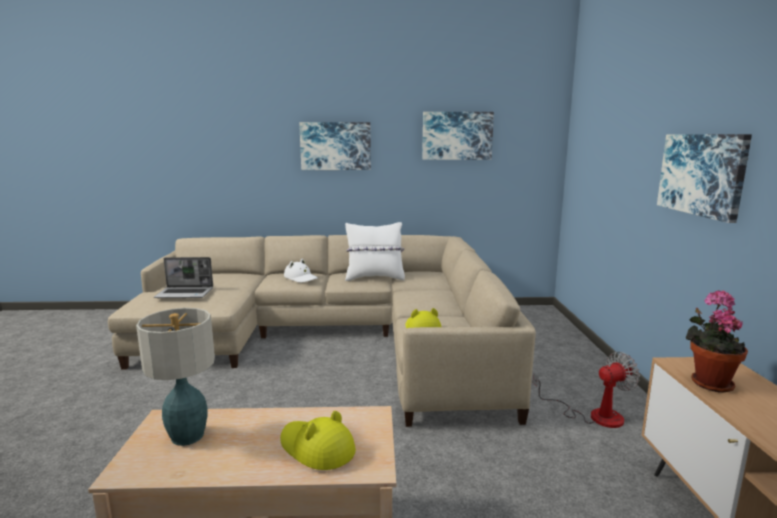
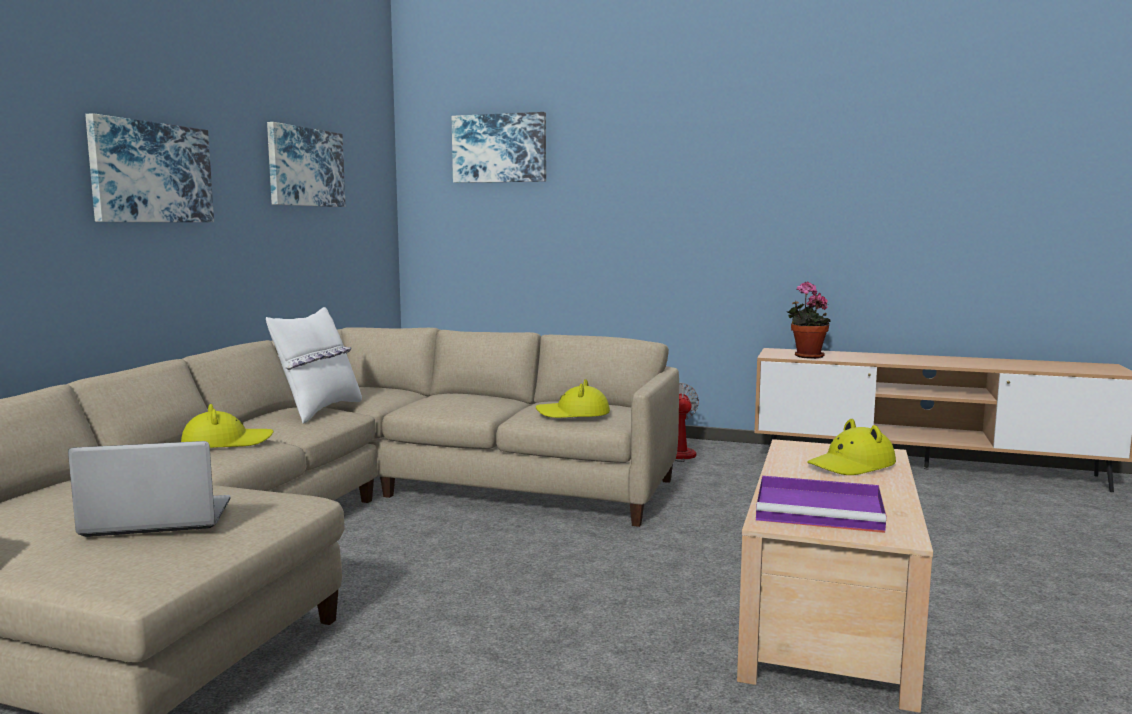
camera: 70 degrees left, 5 degrees down
table lamp [136,308,215,446] -> purple tray [756,476,886,533]
laptop [154,257,213,298] -> laptop turned 120 degrees counterclockwise [68,441,231,537]
white hat [284,259,318,283] -> yellow hat [181,404,273,448]
picture [657,134,752,223] -> picture moved to [452,112,546,183]

